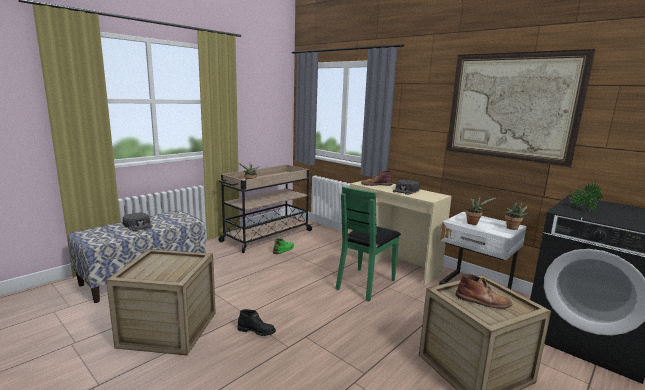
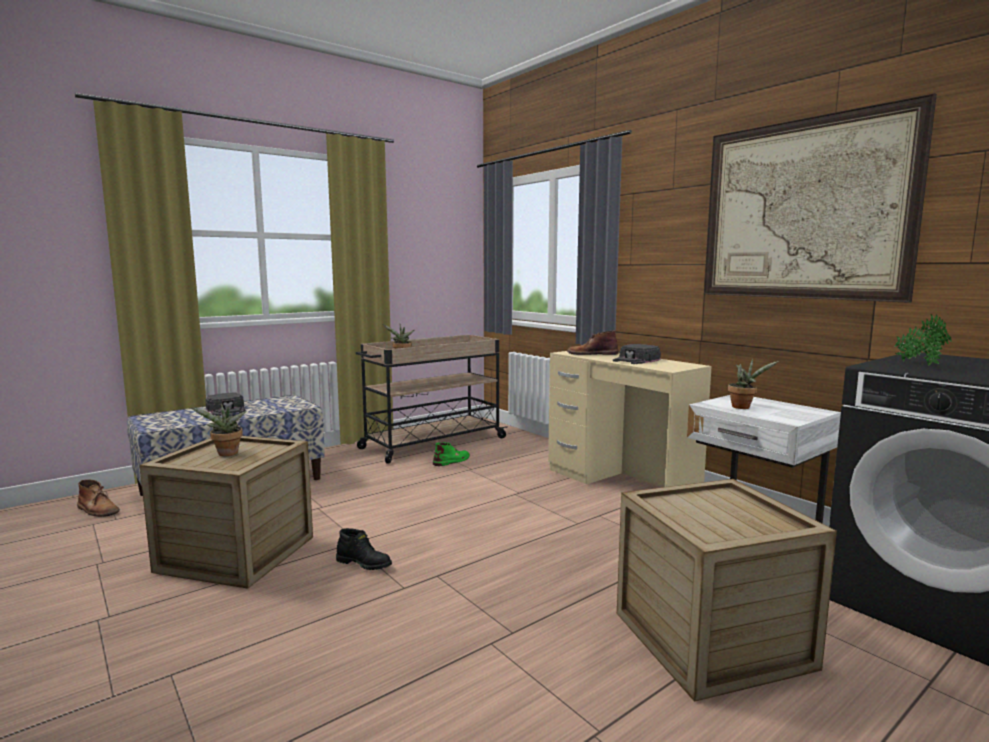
camera: 10 degrees right, 5 degrees down
green chair [335,186,401,301] -> none
brown boot [455,274,513,309] -> brown boot moved to [77,479,120,517]
potted plant [505,202,528,230] -> potted plant moved to [192,403,247,456]

